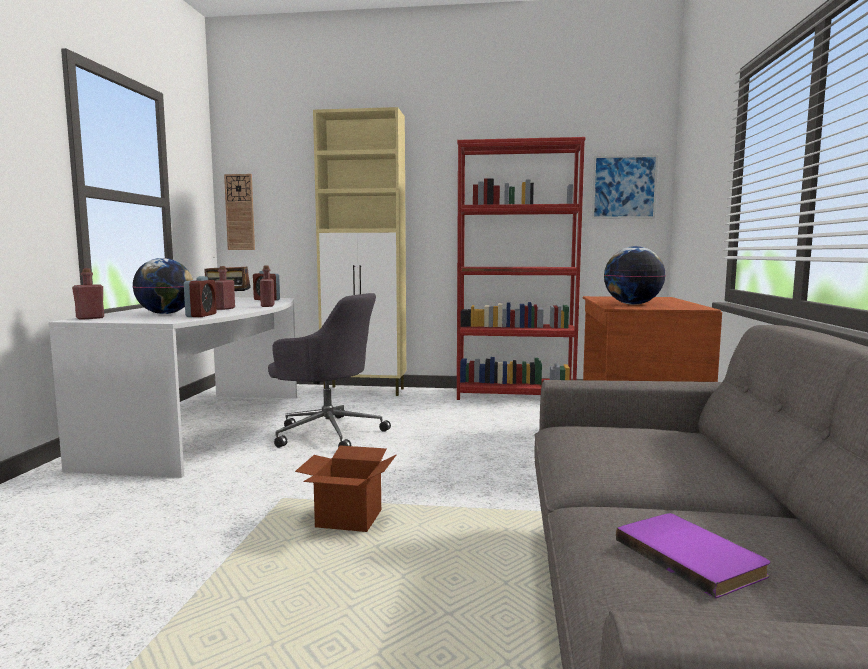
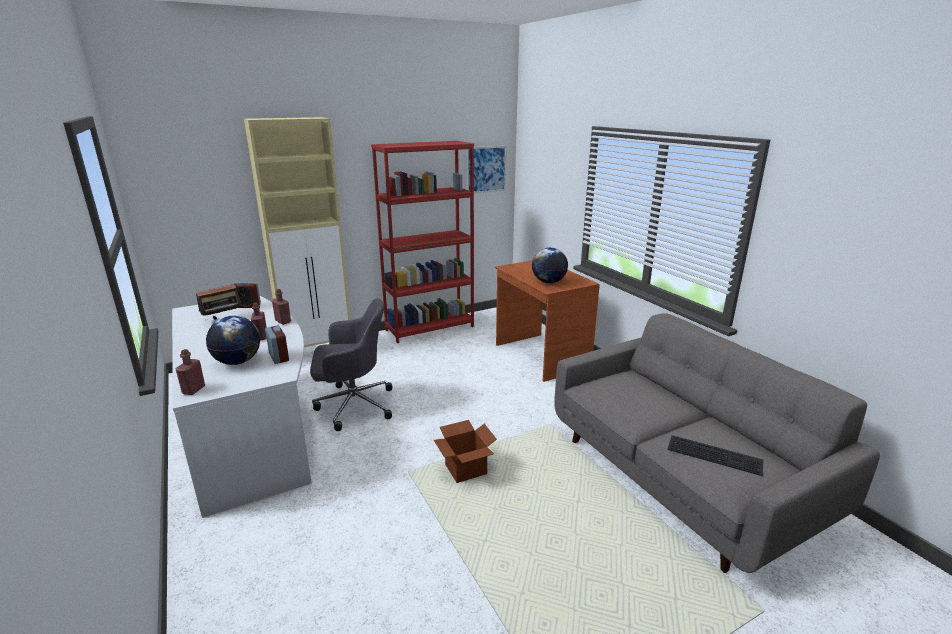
camera: 35 degrees left, 15 degrees up
wall clock [224,174,255,250] -> none
purple book [616,513,770,599] -> keyboard [667,435,763,476]

